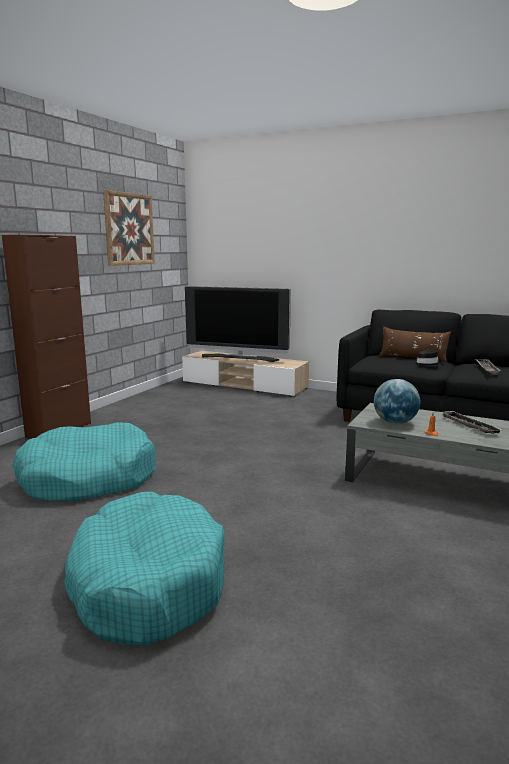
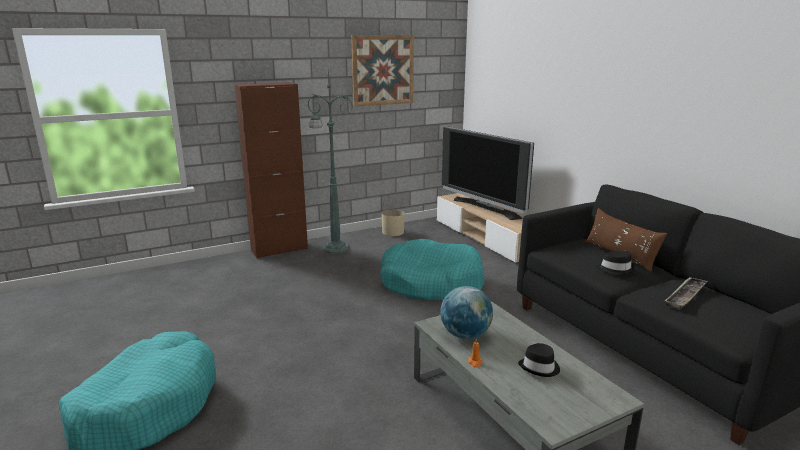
camera: 35 degrees right, 5 degrees up
turquoise dog bed [12,422,156,502] -> turquoise dog bed moved to [380,239,484,300]
tray [442,411,501,434] -> black hat [518,343,560,377]
none -> green floor lamp [308,68,353,254]
none -> beige planter [382,210,405,236]

